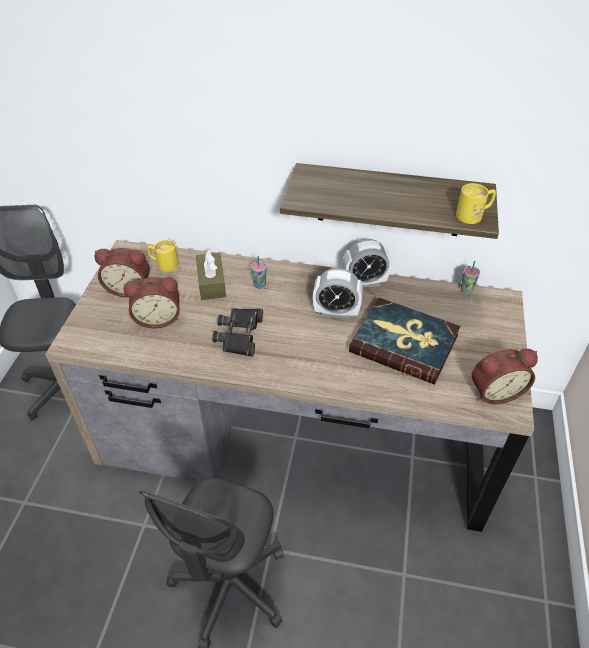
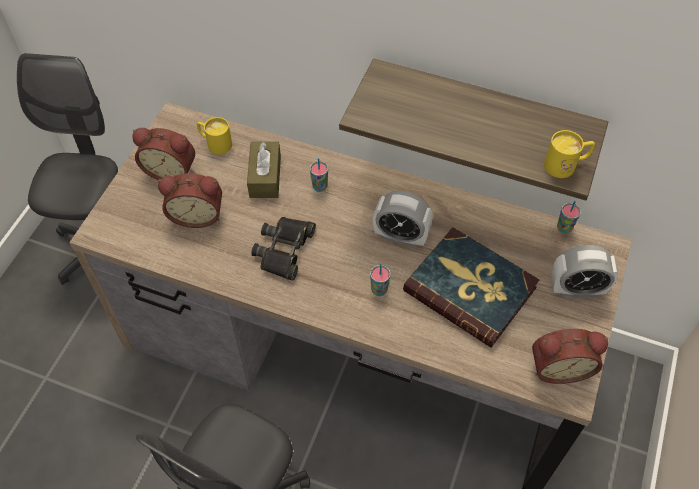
camera: 10 degrees right, 10 degrees up
alarm clock [343,239,392,287] -> alarm clock moved to [552,245,618,297]
none -> cup [370,264,390,296]

